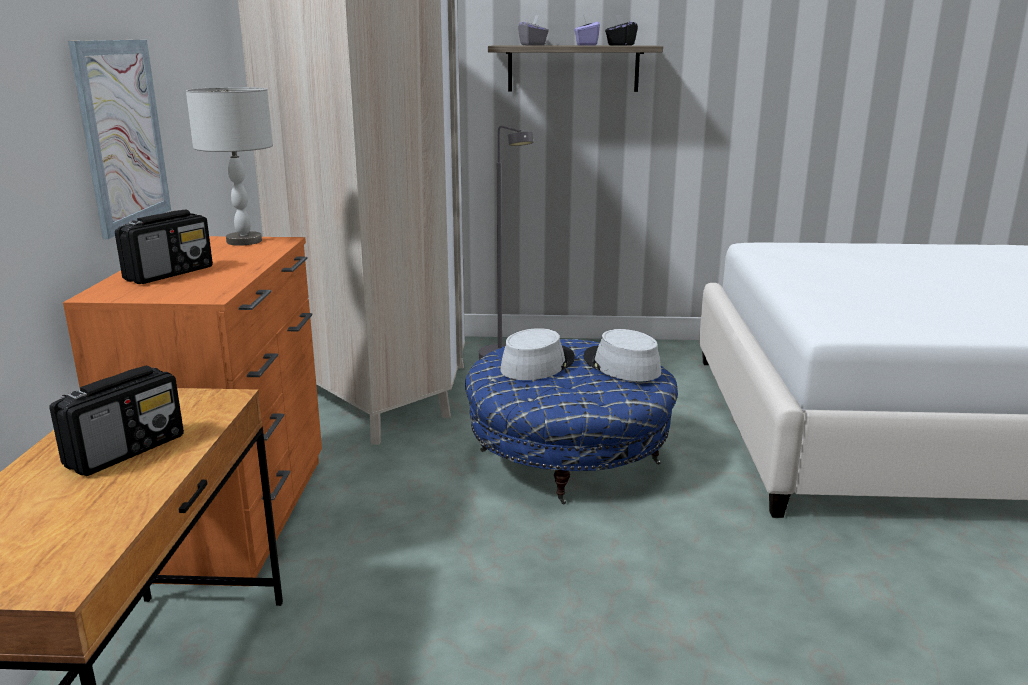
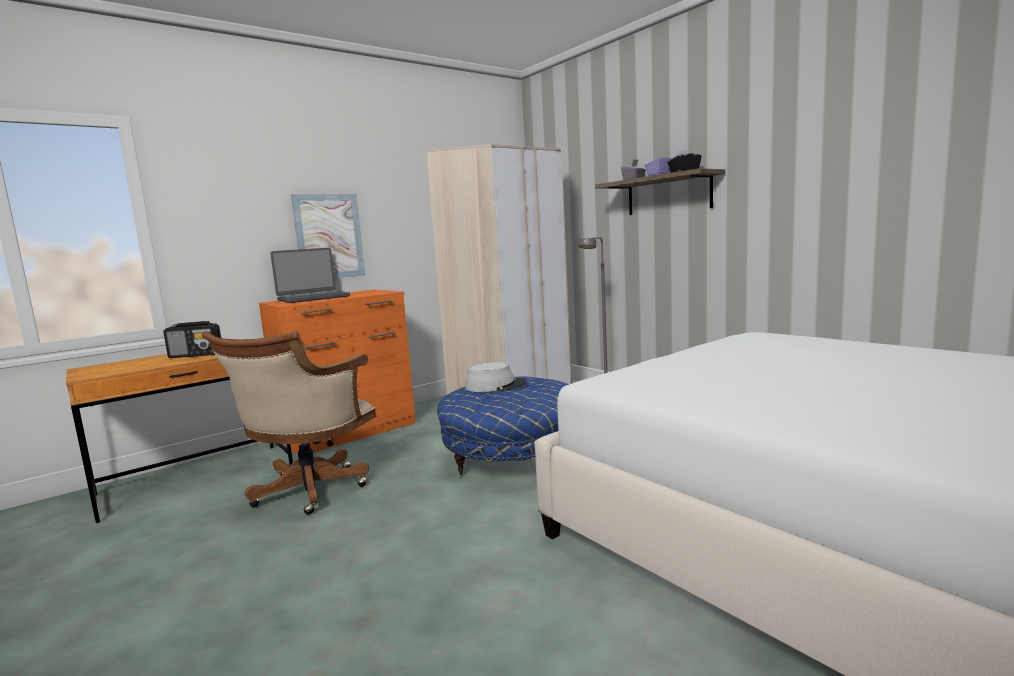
camera: 50 degrees right, 10 degrees down
radio [115,210,213,284] -> laptop [270,248,350,303]
grey table lamp [186,87,273,246] -> none
grey hat [583,329,661,381] -> none
none -> office chair [201,331,376,514]

